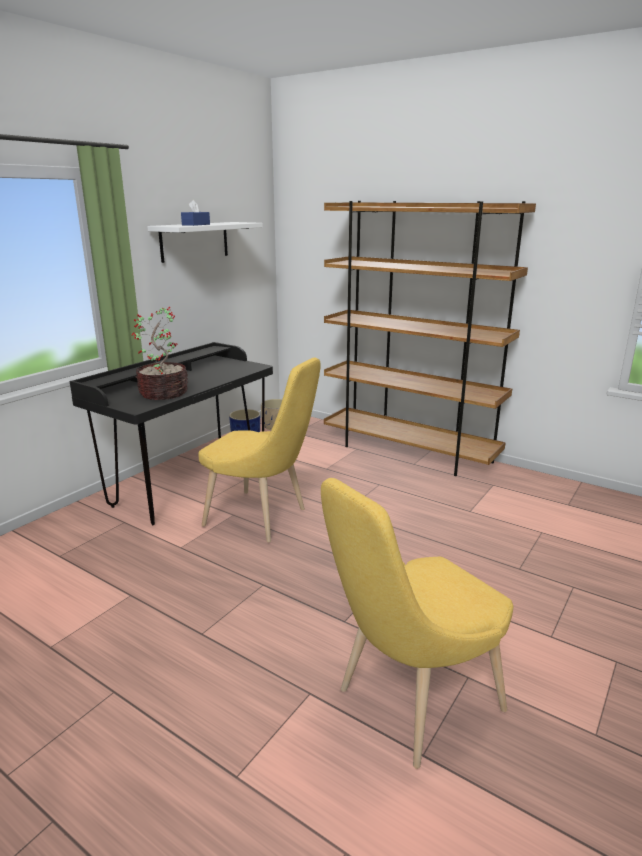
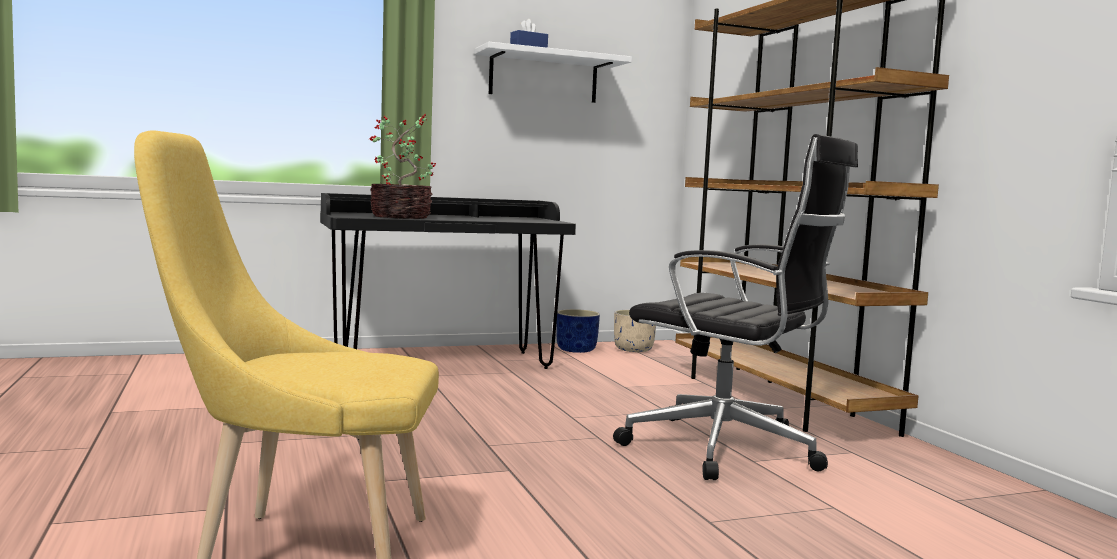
camera: 35 degrees right, 15 degrees down
yellow chair [198,358,321,542] -> none
none -> black office chair [613,134,858,480]

